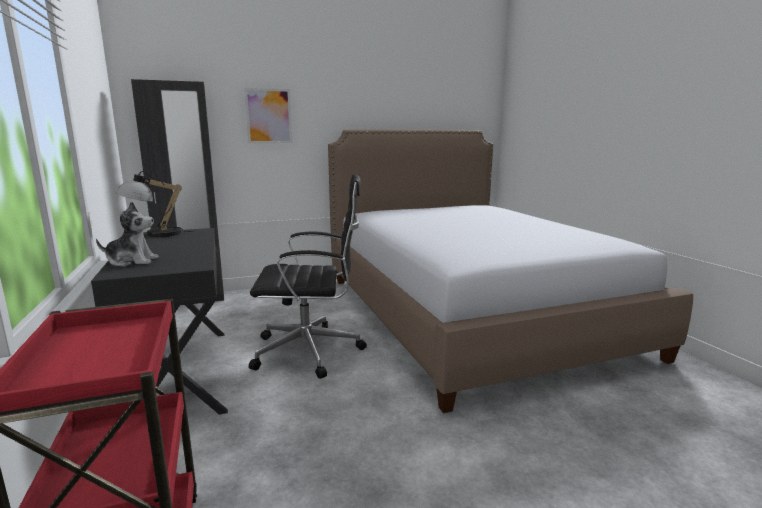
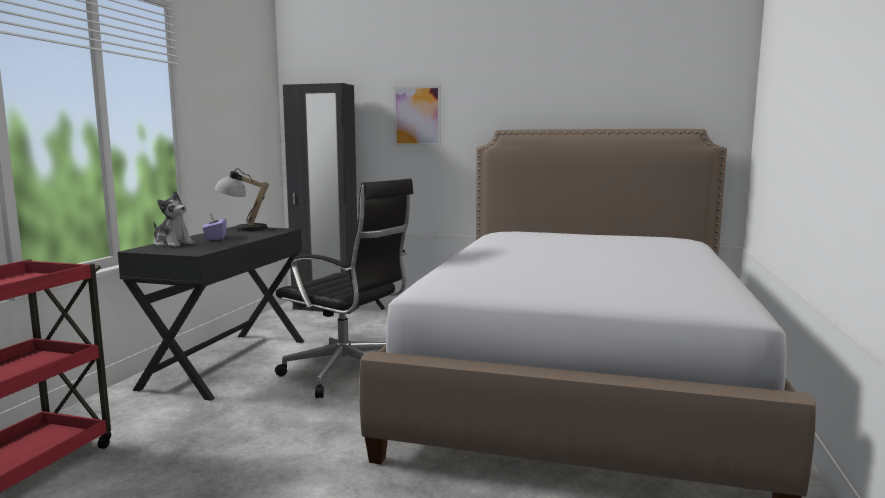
camera: 35 degrees right, 5 degrees down
none -> purple tissue box [202,213,227,240]

